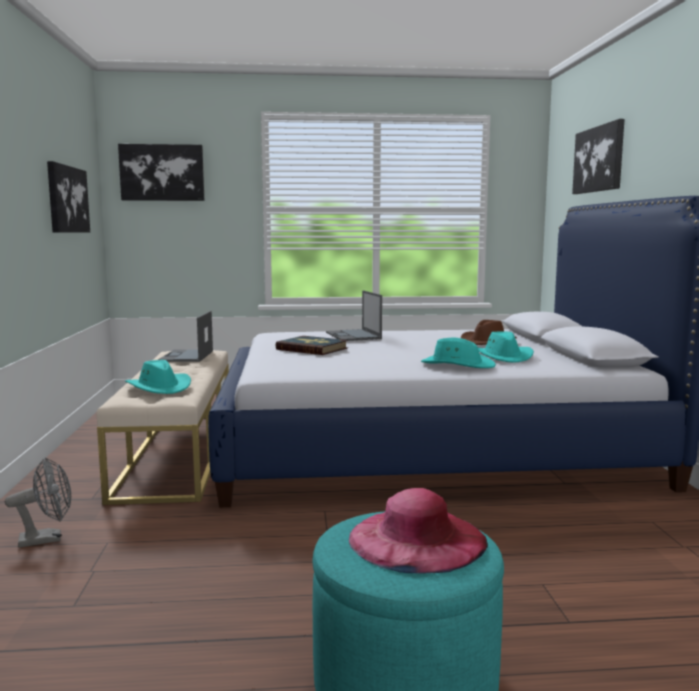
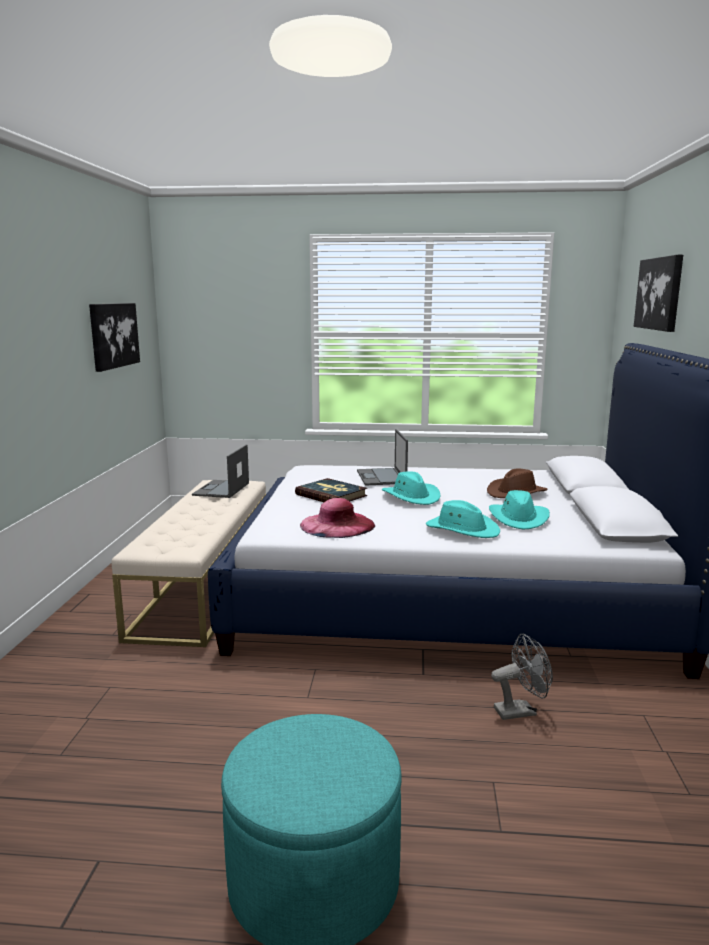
camera: 10 degrees right, 5 degrees up
grey fan [5,458,71,548] -> grey fan moved to [491,634,553,720]
picture [118,144,204,201] -> none
turquoise hat [125,360,191,394] -> turquoise hat moved to [382,472,440,505]
pink hat [349,488,488,573] -> pink hat moved to [300,498,375,538]

